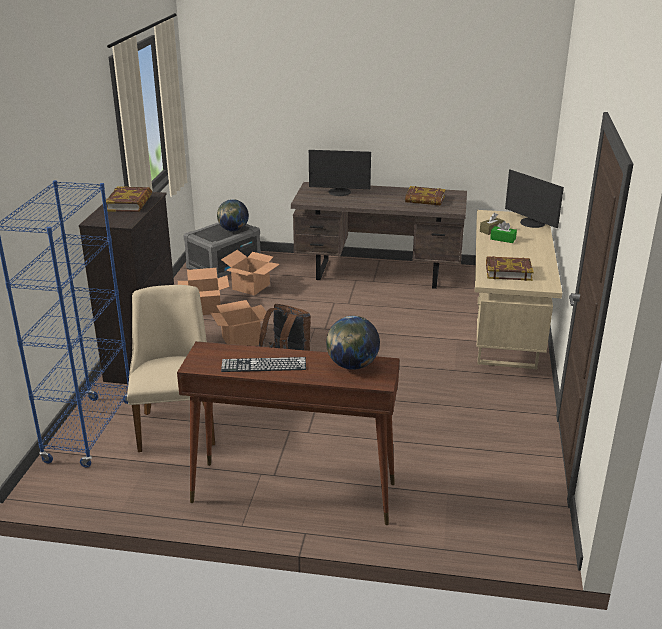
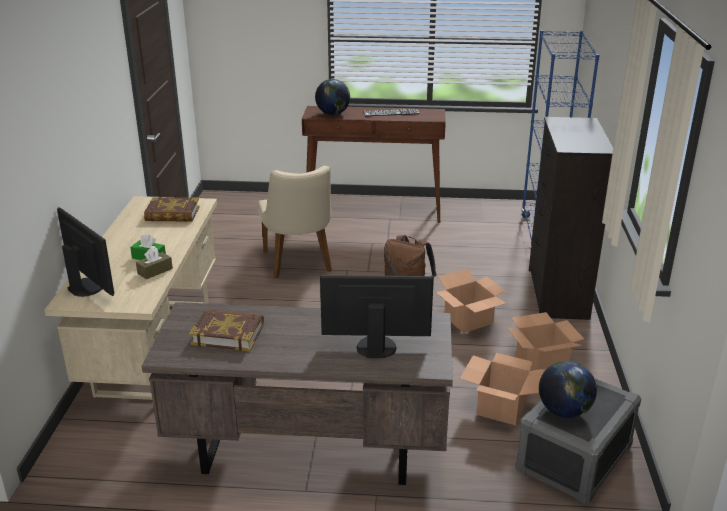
camera: 175 degrees right, 0 degrees up
book [106,186,152,212] -> none
beige chair [127,285,215,452] -> beige chair moved to [258,166,332,278]

